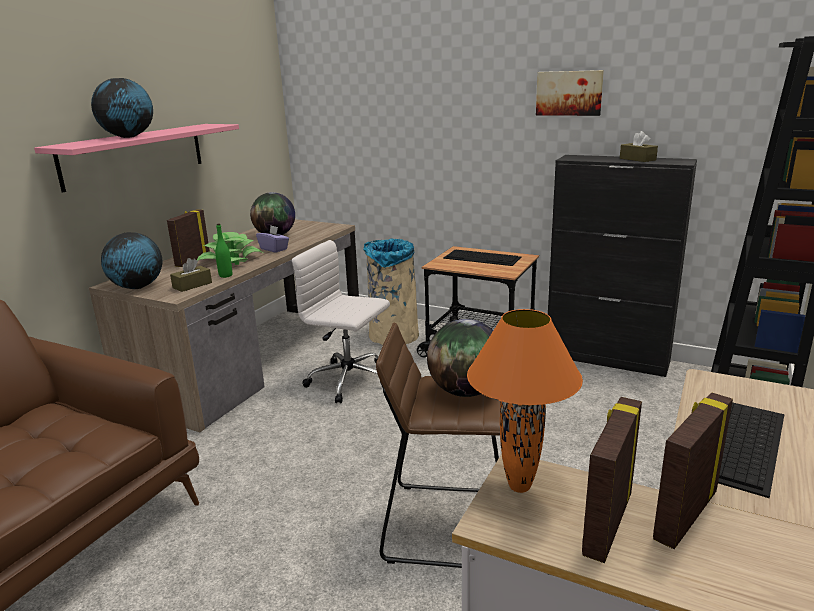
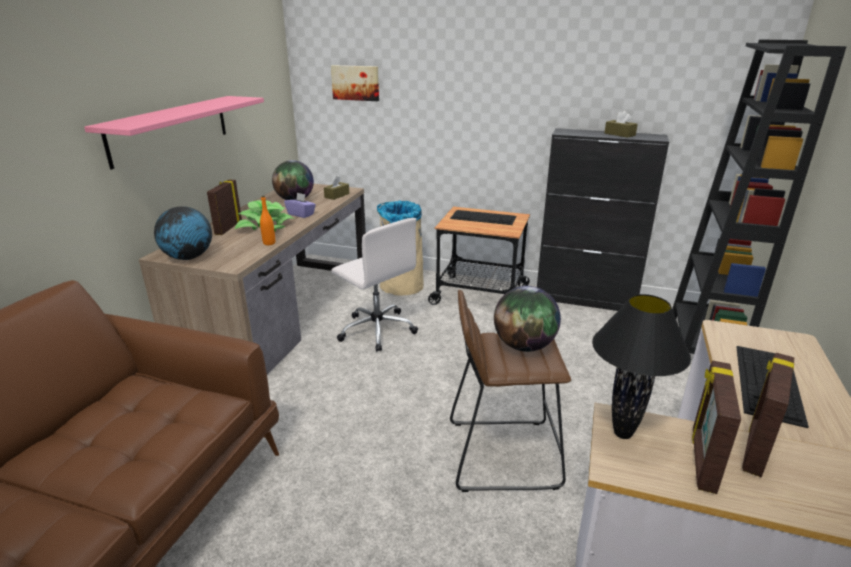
camera: 10 degrees left, 5 degrees up
globe [91,78,153,138] -> none
brown tissue box [170,258,212,292] -> brown tissue box moved to [324,176,349,200]
green bottle [215,223,232,278] -> orange bottle [260,196,275,245]
white office chair [292,240,390,403] -> white office chair turned 150 degrees counterclockwise [331,218,418,352]
orange table lamp [467,309,583,493] -> black table lamp [592,294,691,439]
picture [536,70,604,116] -> picture moved to [331,65,379,101]

